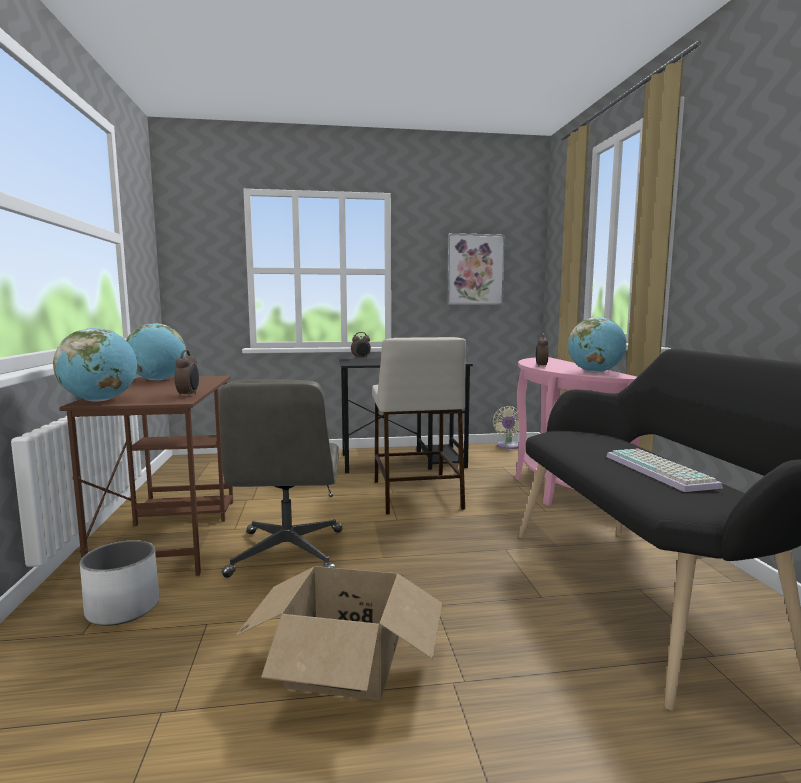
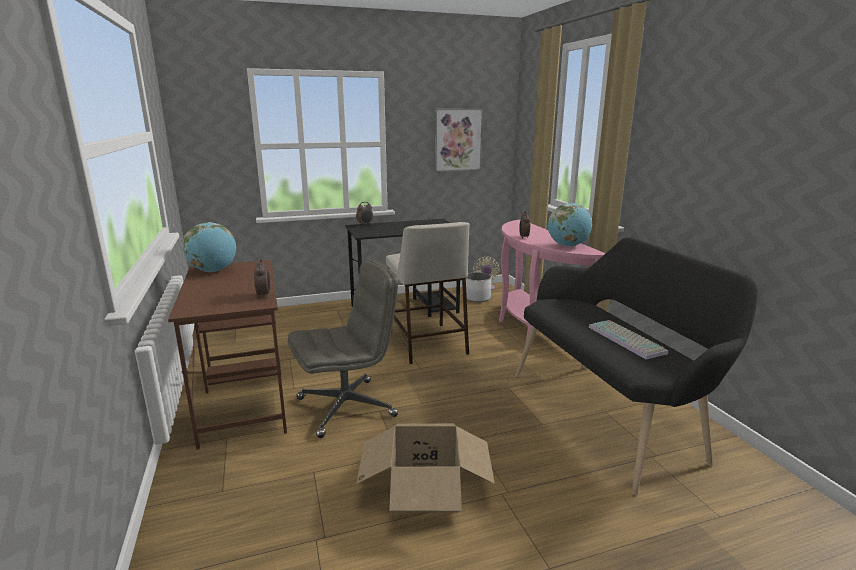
camera: 10 degrees left, 10 degrees up
globe [53,328,137,402] -> none
white planter [80,540,159,626] -> white planter moved to [466,272,491,302]
grey office chair [219,379,342,578] -> grey office chair turned 105 degrees counterclockwise [288,261,398,438]

